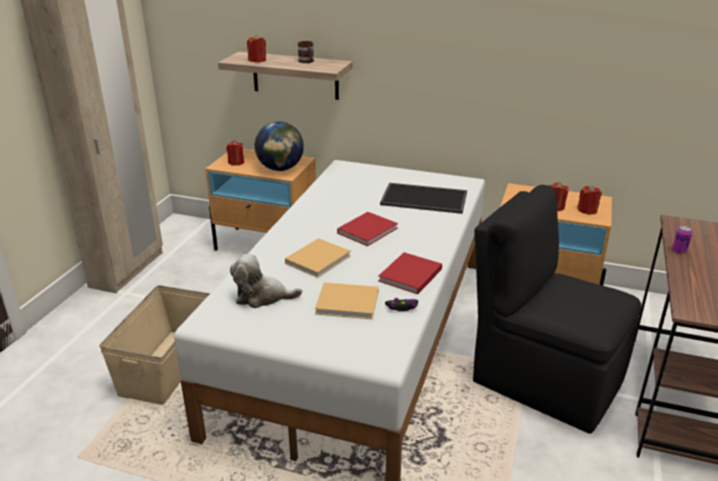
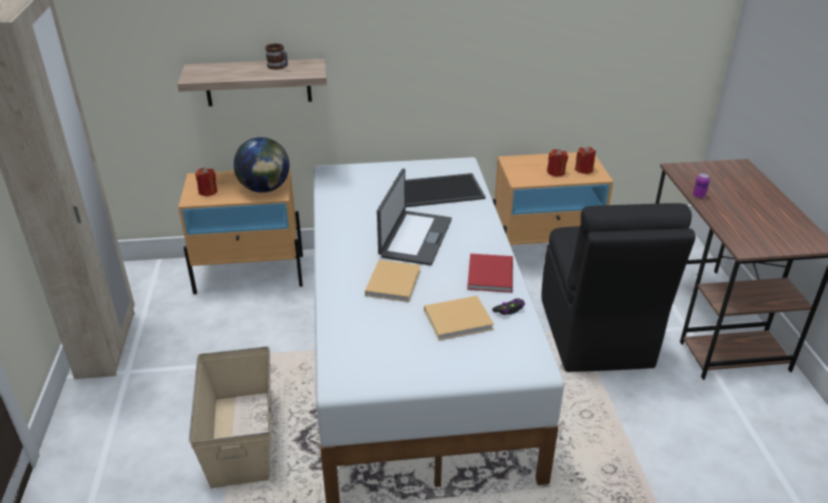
camera: 25 degrees left, 5 degrees up
plush toy [230,254,302,308] -> none
red candle [247,35,266,62] -> none
red book [337,212,398,246] -> laptop [377,169,452,266]
black chair [473,185,641,434] -> black chair turned 105 degrees counterclockwise [541,203,696,372]

